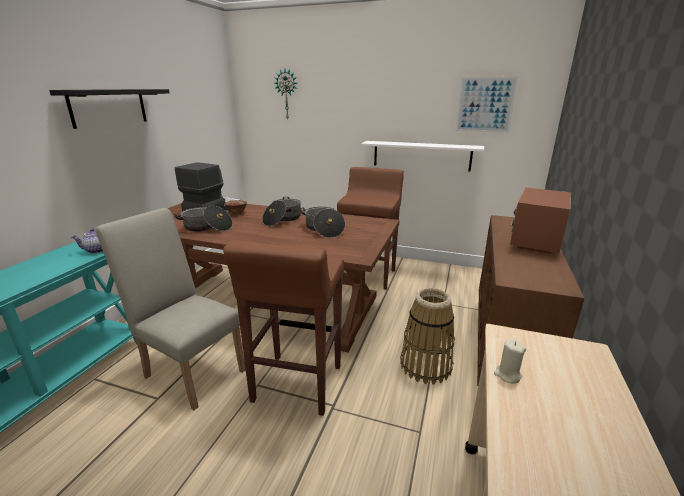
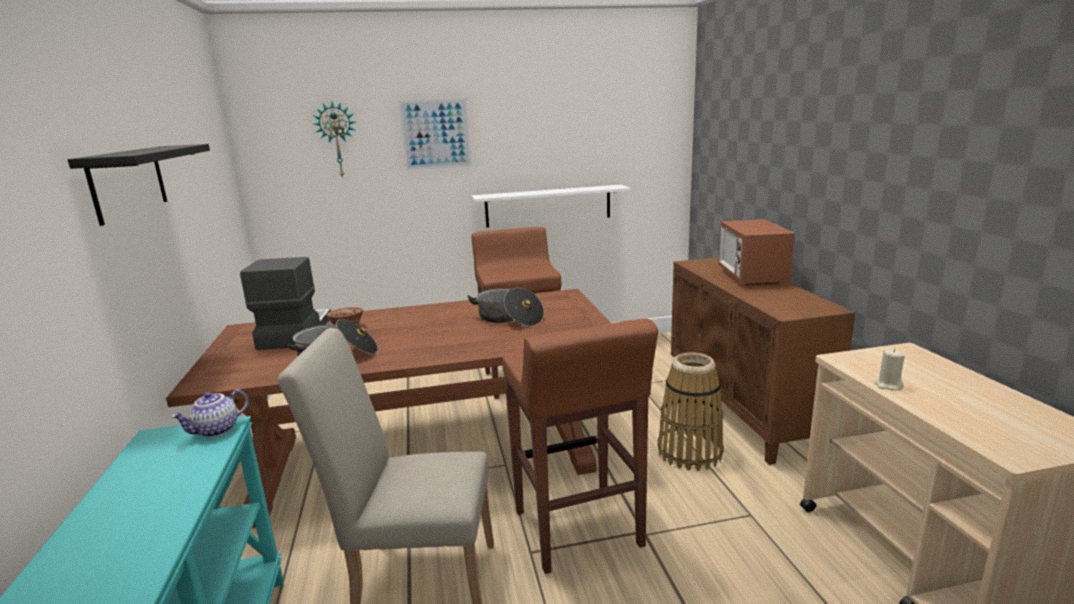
camera: 30 degrees left, 5 degrees down
cooking pot [262,197,301,226] -> none
picture [456,77,518,133] -> picture moved to [398,98,472,170]

